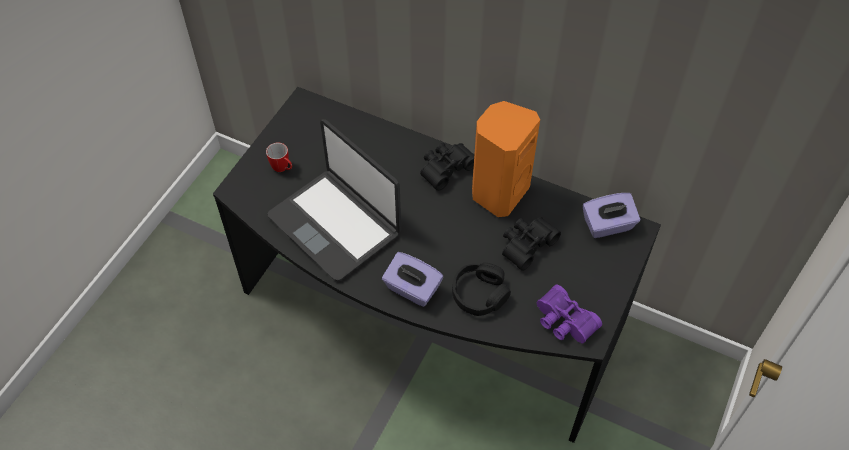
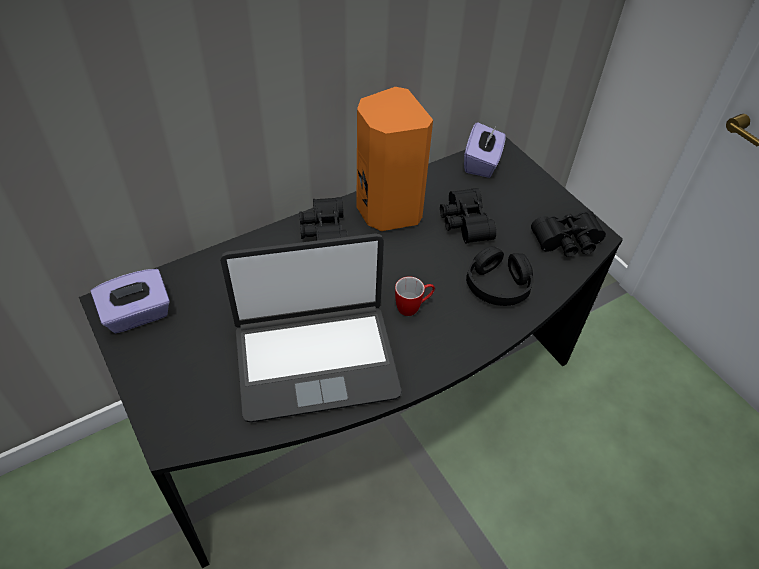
camera: 60 degrees left, 5 degrees down
mug [266,142,292,172] -> mug moved to [395,276,435,316]
purple tissue box [382,252,443,307] -> purple tissue box moved to [91,269,170,333]
purple binoculars [537,285,602,343] -> black binoculars [531,210,606,257]

